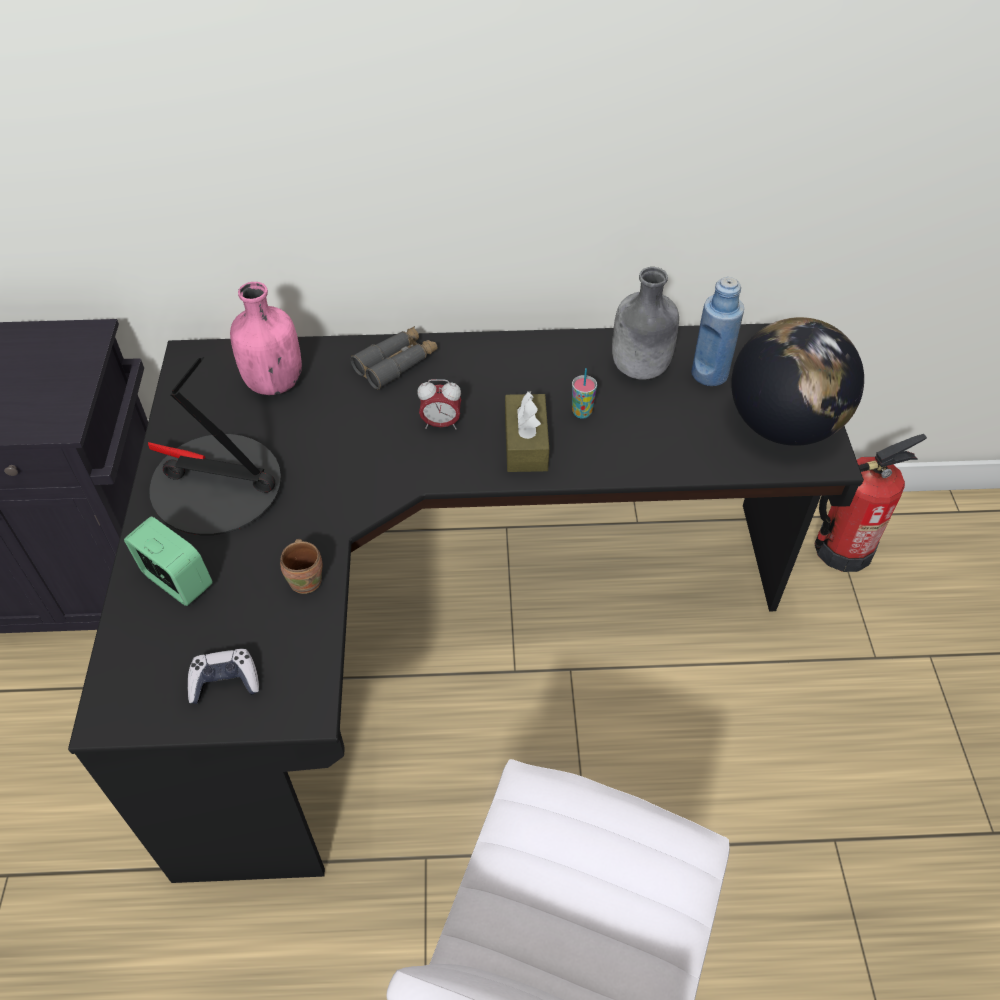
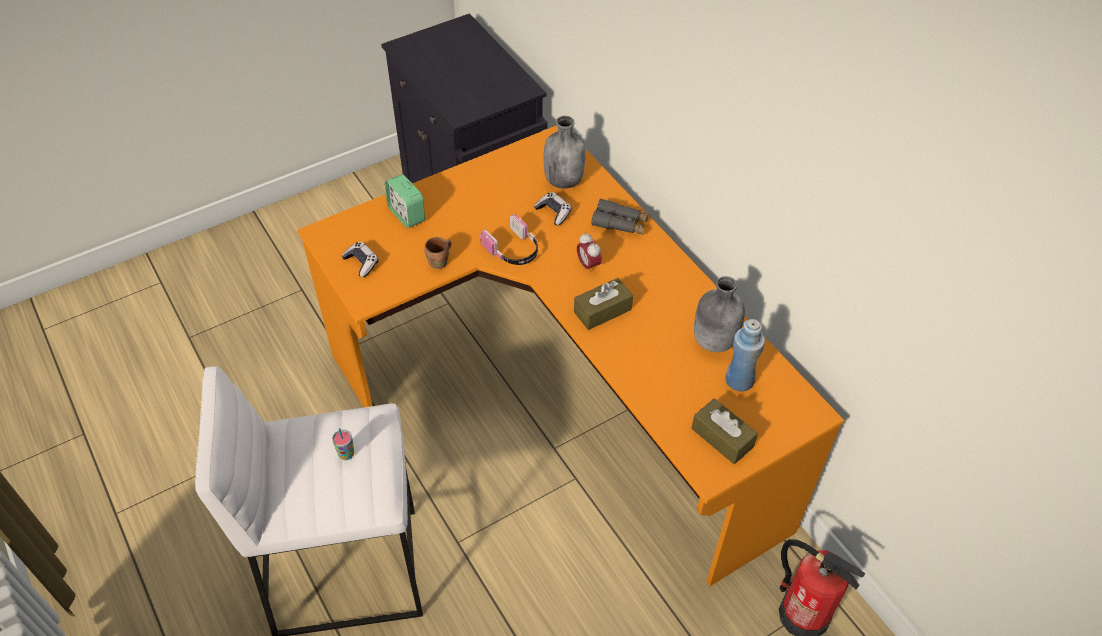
camera: 60 degrees right, 0 degrees up
black desk [68,323,864,883] -> orange desk [297,125,844,586]
alarm clock [124,516,213,606] -> alarm clock turned 135 degrees clockwise [385,174,425,228]
table lamp [148,357,281,535] -> none
pink bottle [230,282,302,395] -> grey bottle [544,116,585,188]
cup [572,368,597,419] -> cup moved to [332,428,354,460]
globe [731,317,864,446] -> brown tissue box [692,398,758,464]
none -> headphones [480,214,538,265]
none -> game controller [534,192,572,225]

